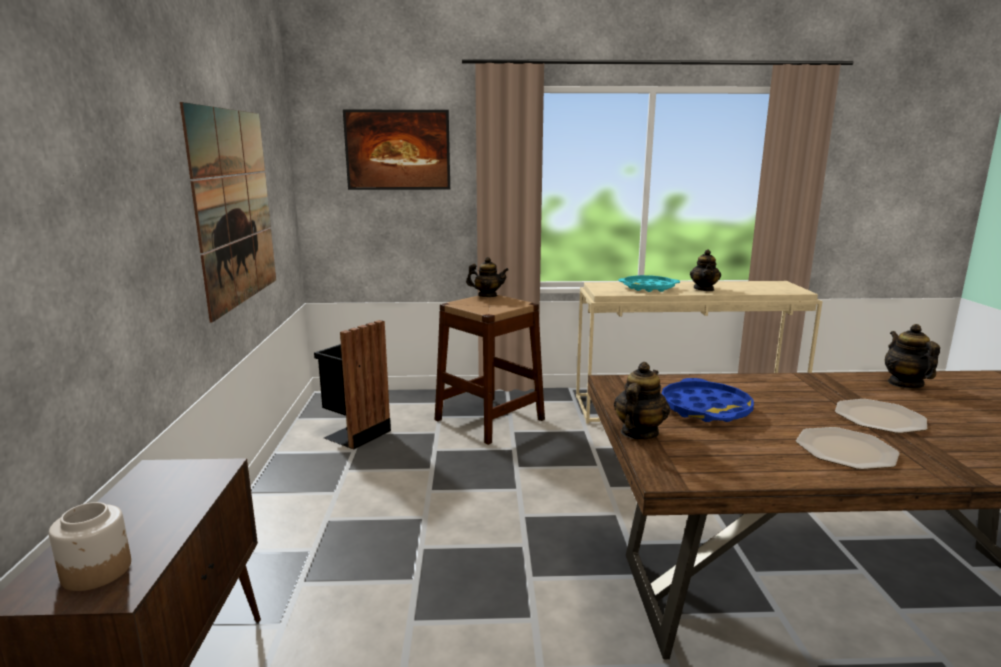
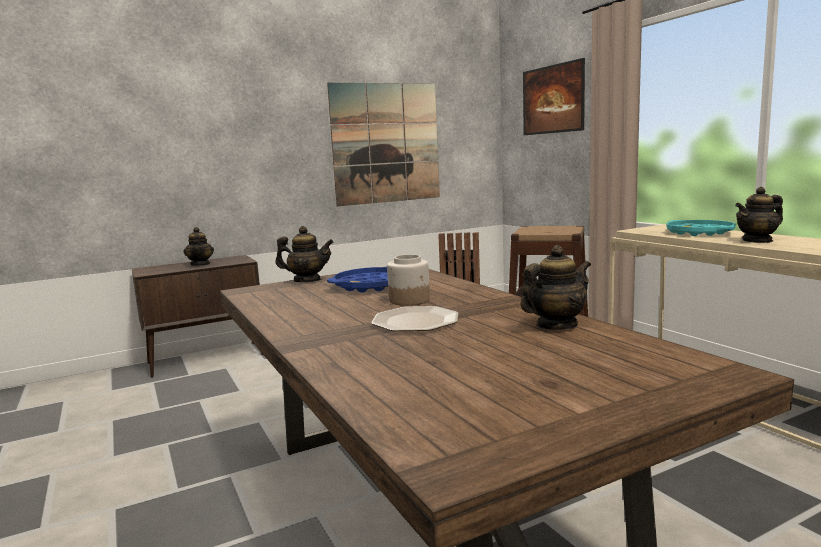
camera: 65 degrees right, 5 degrees down
jar [49,502,131,591] -> jar moved to [387,254,430,306]
teapot [466,257,509,297] -> teapot moved to [184,227,214,266]
plate [796,427,900,470] -> none

